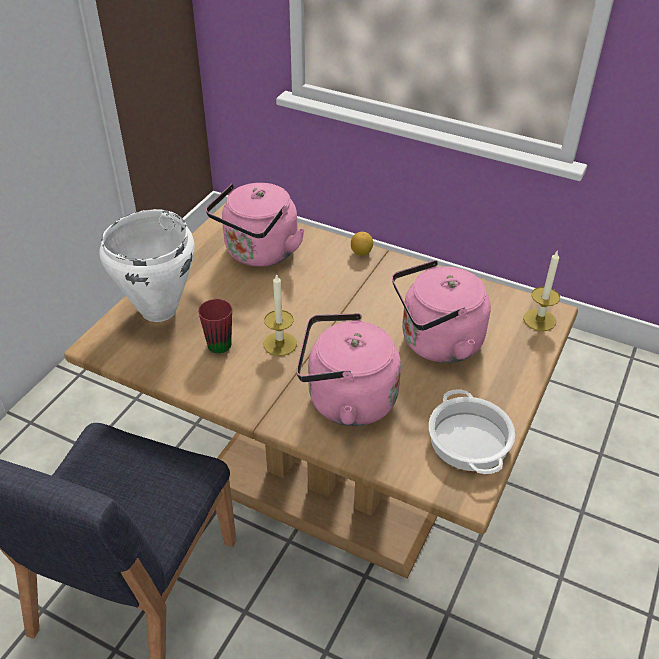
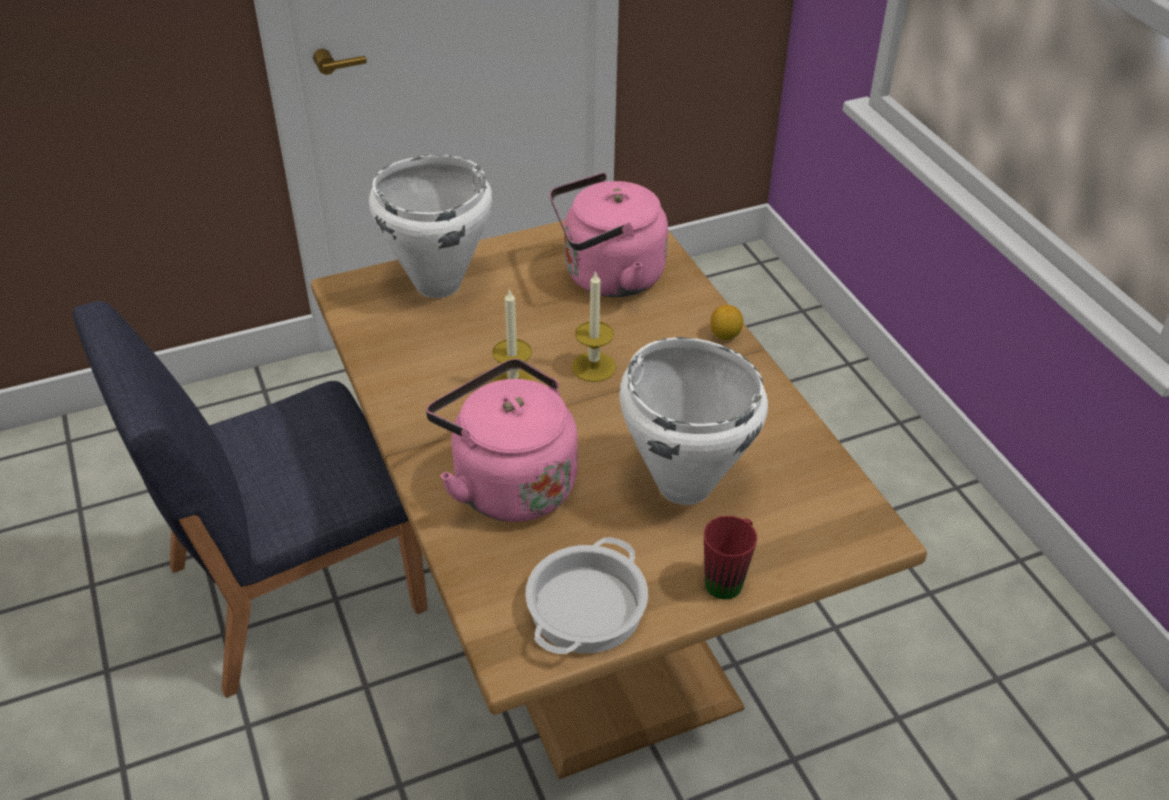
camera: 40 degrees right, 0 degrees up
red mug [198,299,232,353] -> red mug moved to [704,516,757,599]
pink kettle [392,260,491,363] -> white cooking pot [619,337,768,505]
candle [523,250,560,331] -> candle moved to [572,271,616,382]

